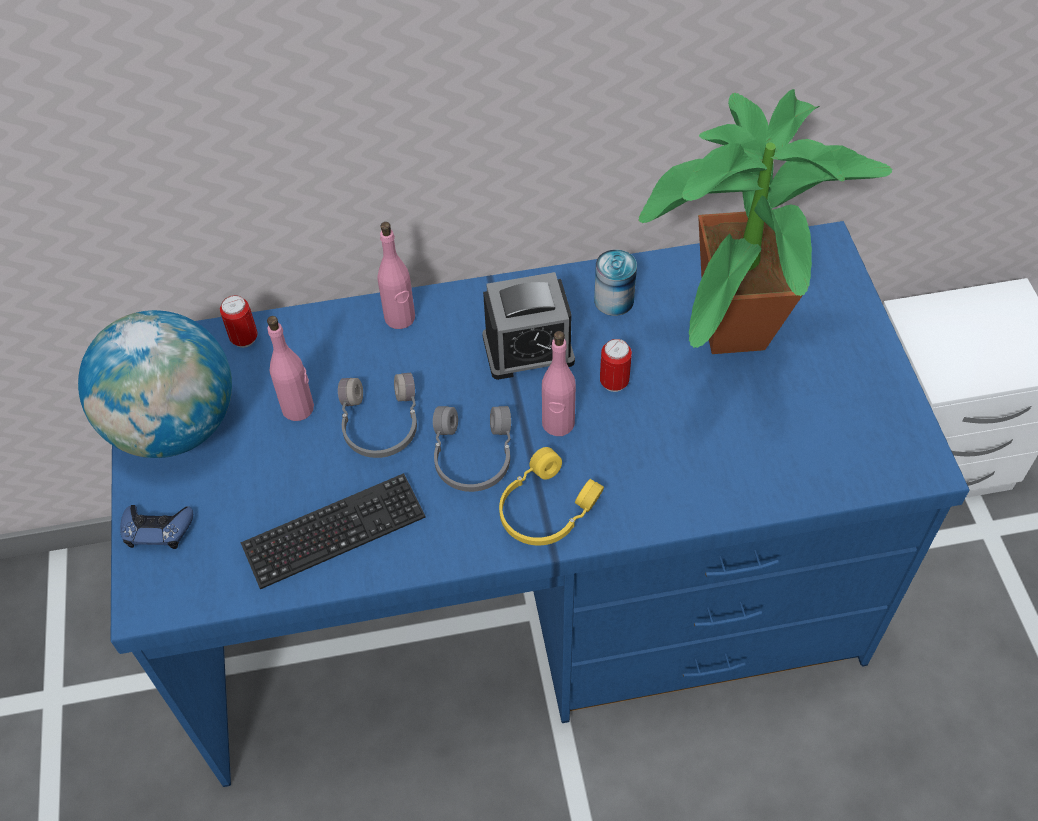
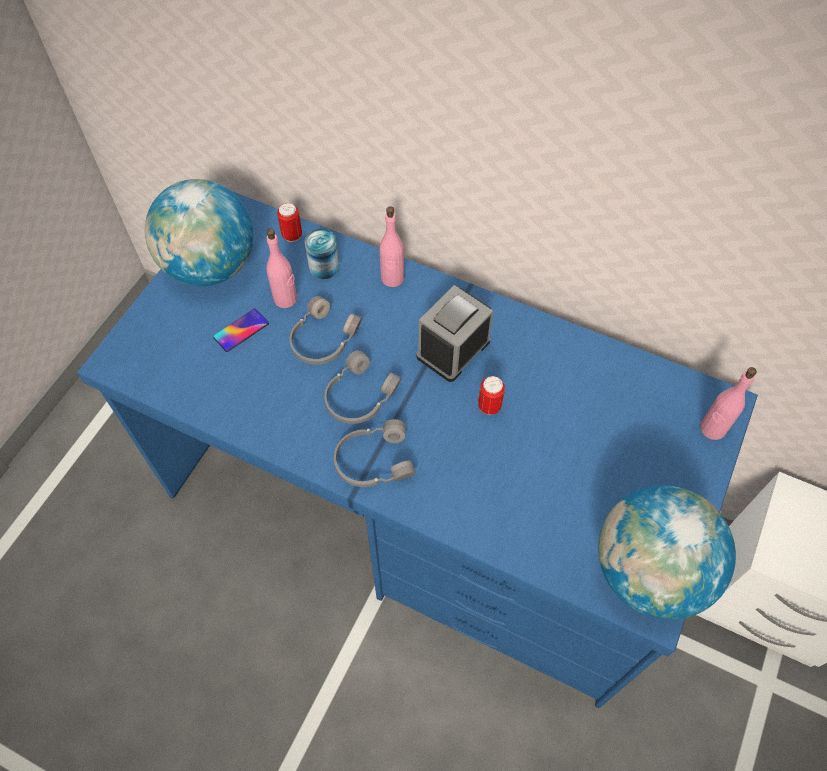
camera: 35 degrees right, 5 degrees up
blue game controller [120,505,193,549] -> none
keyboard [240,473,426,589] -> none
alarm clock [482,272,575,380] -> alarm clock turned 105 degrees clockwise [416,285,493,382]
yellow headphones [499,447,604,545] -> grey headphones [334,419,416,487]
pink bottle [542,331,576,436] -> pink bottle moved to [700,367,757,440]
can [594,250,637,316] -> can moved to [305,229,339,279]
potted plant [639,89,892,354] -> none
none -> phone [213,309,269,352]
none -> globe [598,485,736,620]

